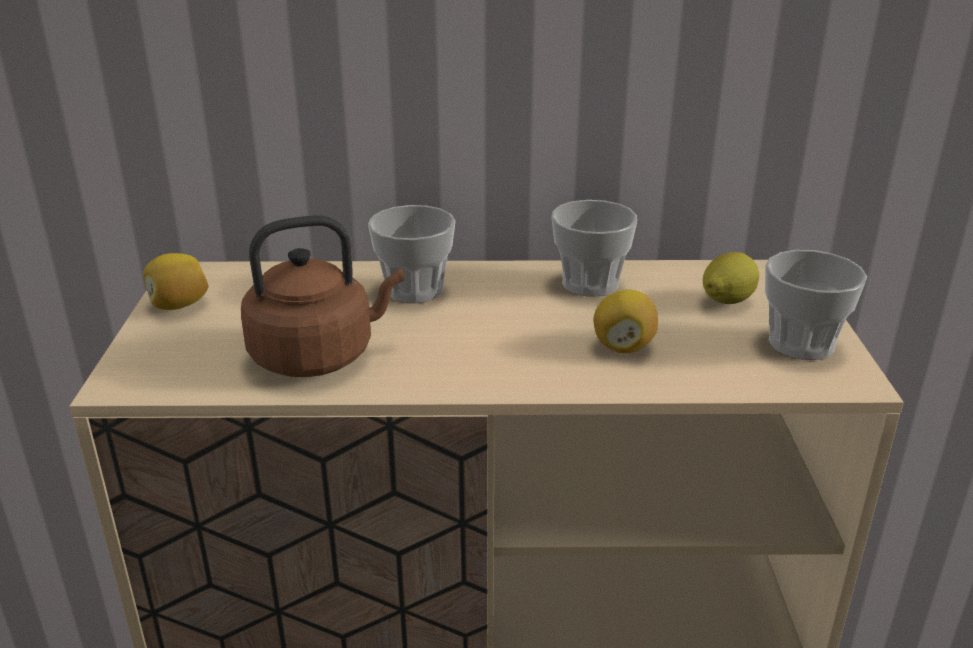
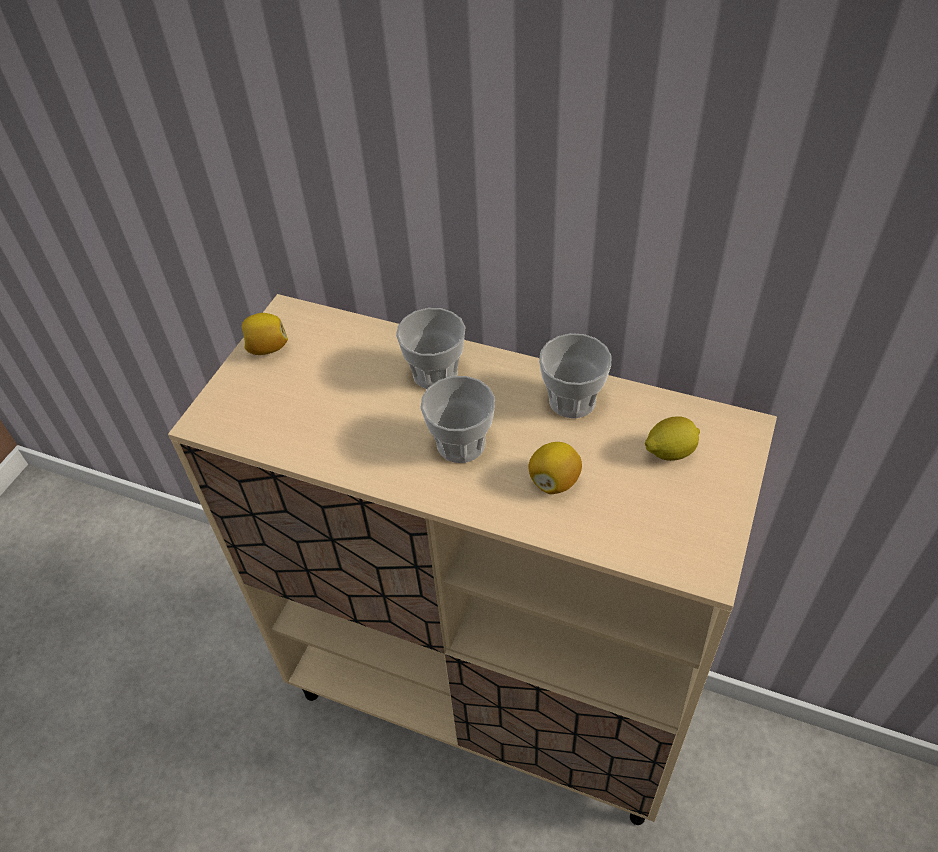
camera: 25 degrees right, 20 degrees up
brown kettle [241,215,404,377] -> none
cup [765,250,867,360] -> cup moved to [421,376,495,463]

